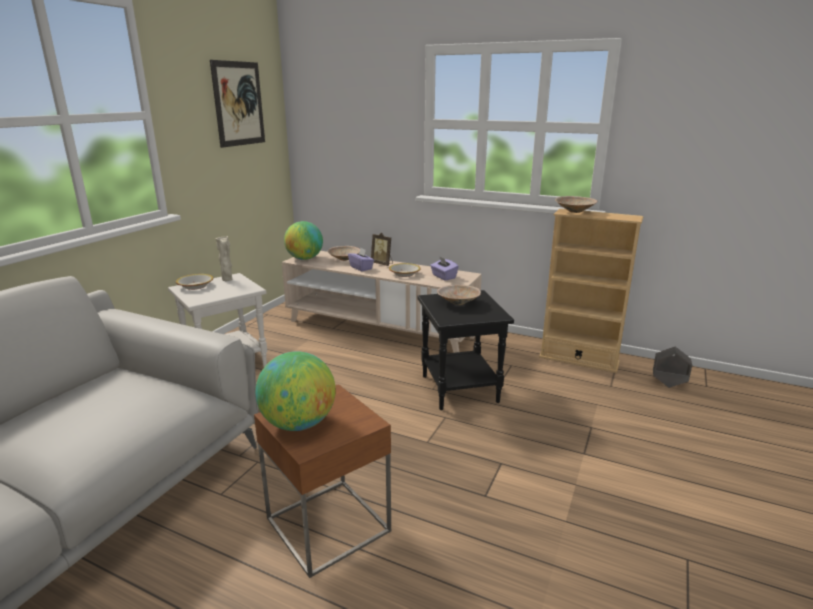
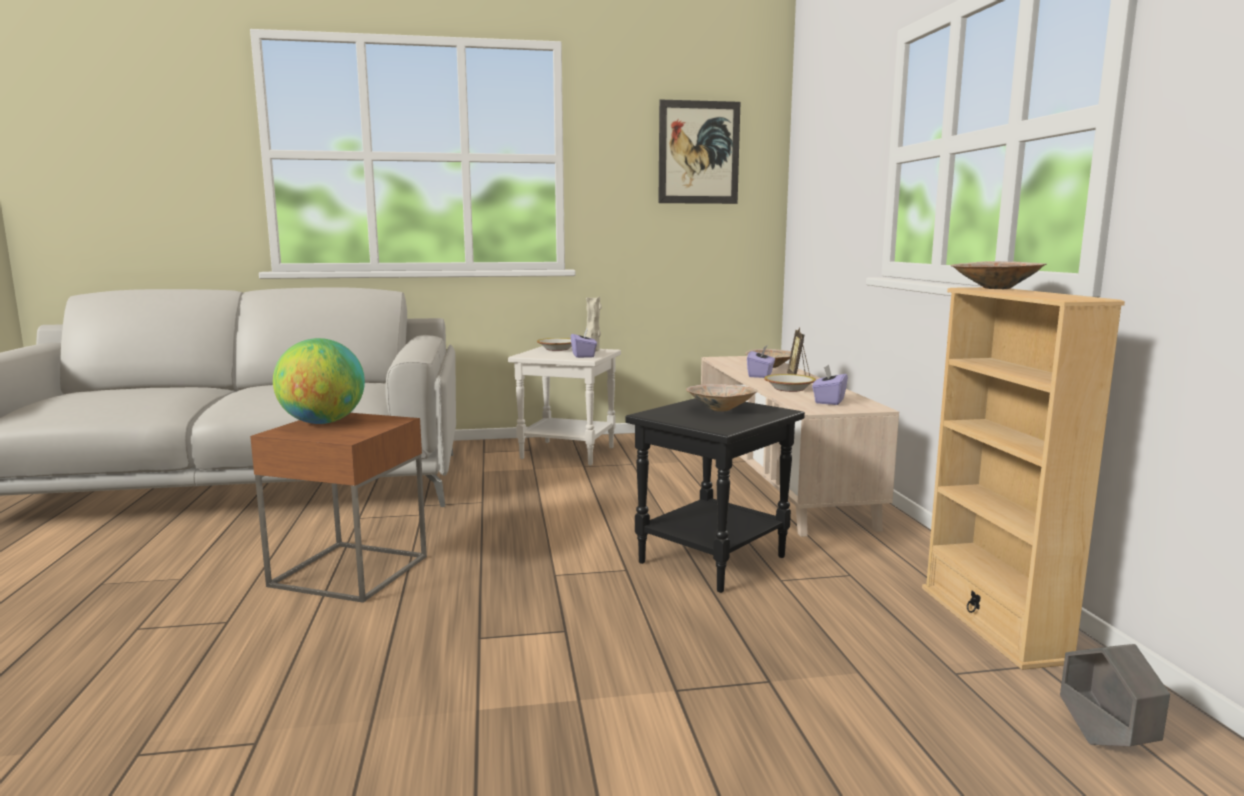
camera: 55 degrees right, 10 degrees down
globe [284,221,323,260] -> none
none -> purple tissue box [571,328,597,358]

